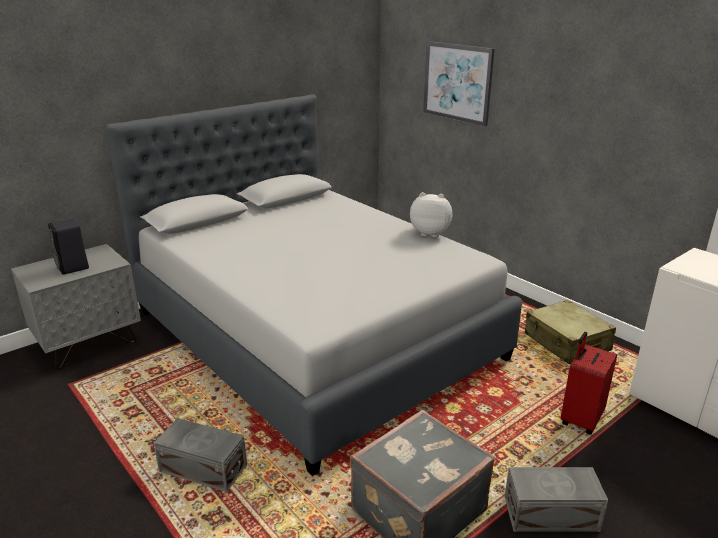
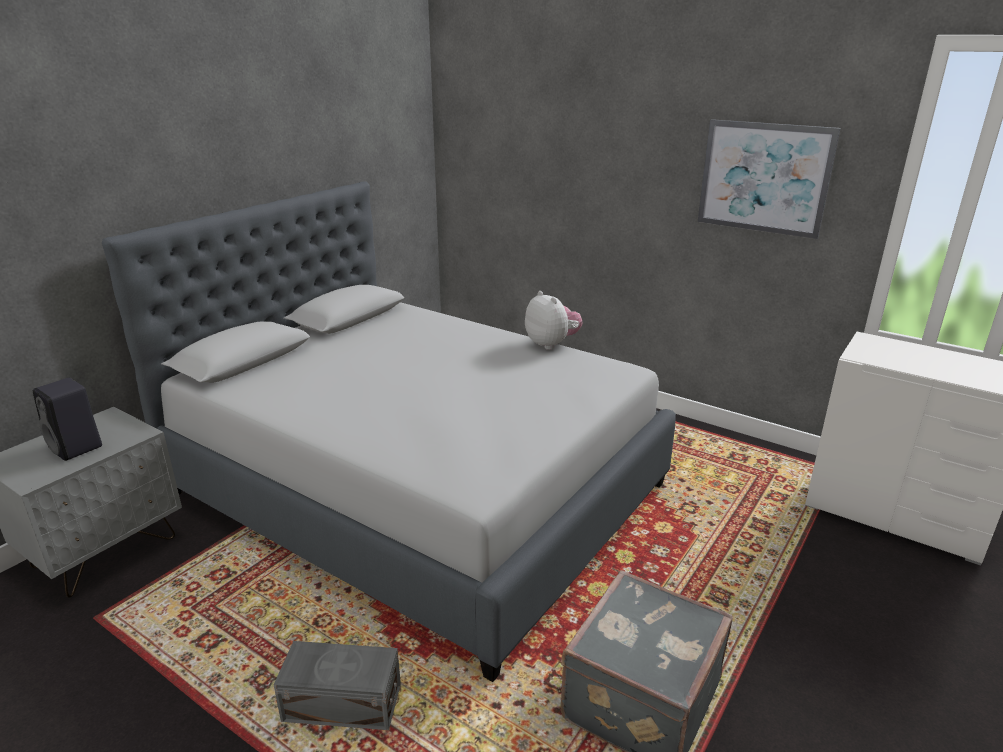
camera: 15 degrees left, 0 degrees up
plush toy [410,192,452,237] -> plush toy turned 60 degrees clockwise [525,291,582,350]
picture [423,41,494,126] -> picture moved to [698,119,841,239]
grey storage box [505,467,608,532] -> none
beige suitcase [525,300,616,364] -> none
red suitcase [560,332,617,435] -> none

